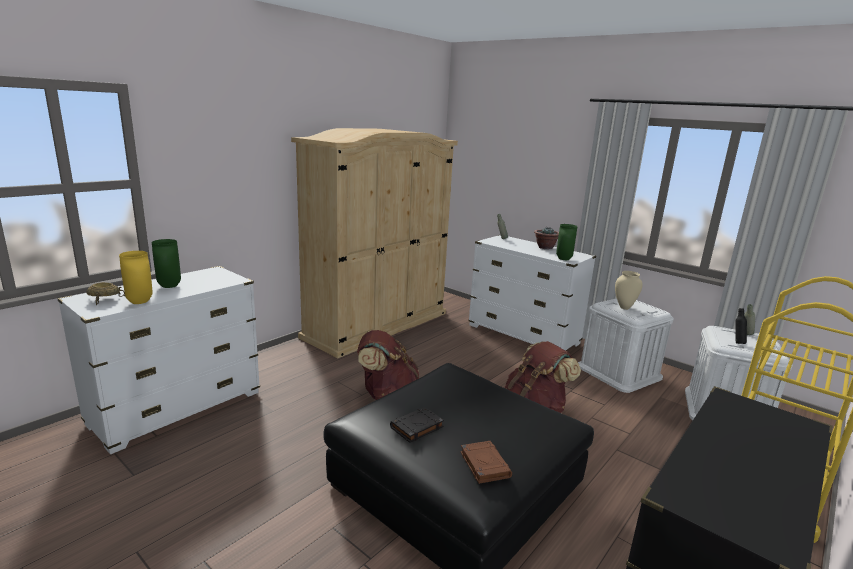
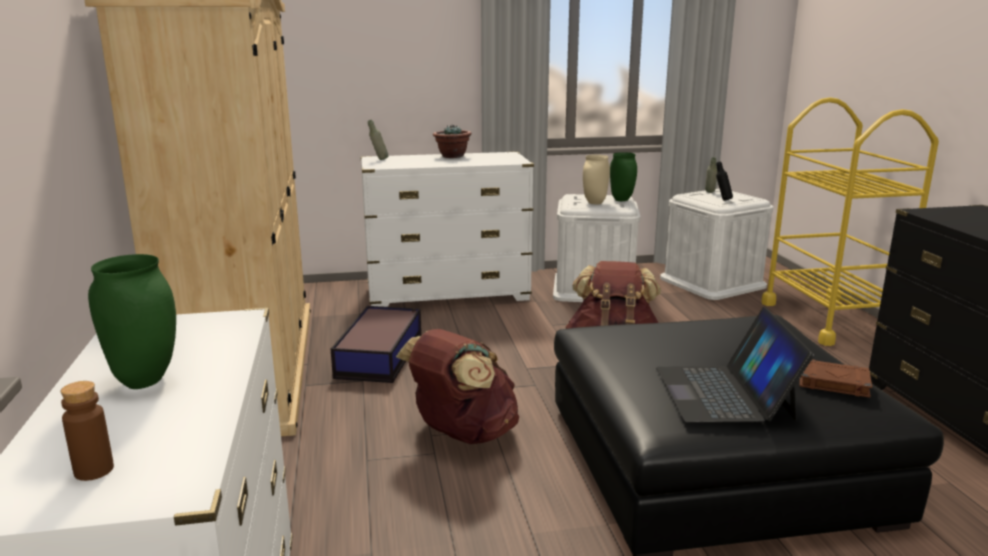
camera: 50 degrees left, 0 degrees up
beige bowl [87,282,125,305] -> brown bottle [61,381,114,481]
yellow vase [119,251,153,304] -> none
black book [390,407,444,443] -> laptop [656,307,814,423]
green vase [556,224,577,260] -> green vase moved to [610,152,637,201]
none -> storage box [331,306,421,383]

